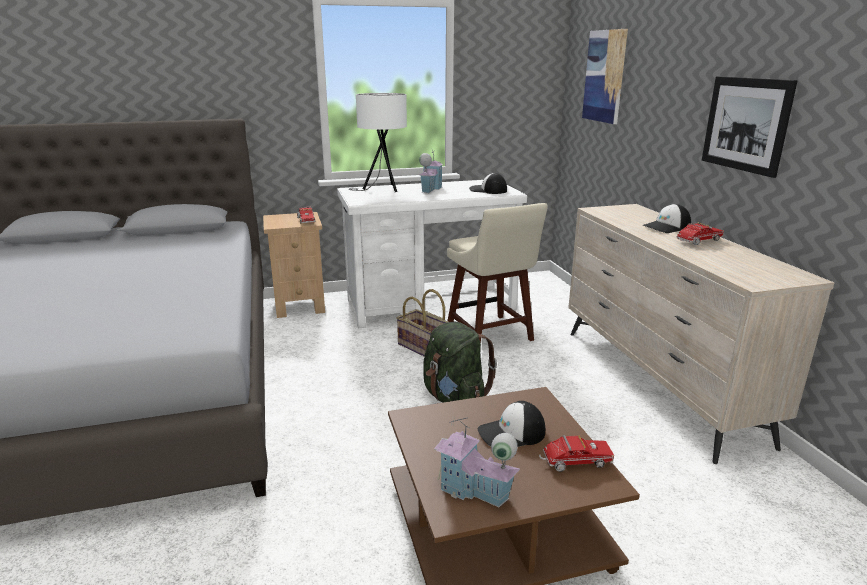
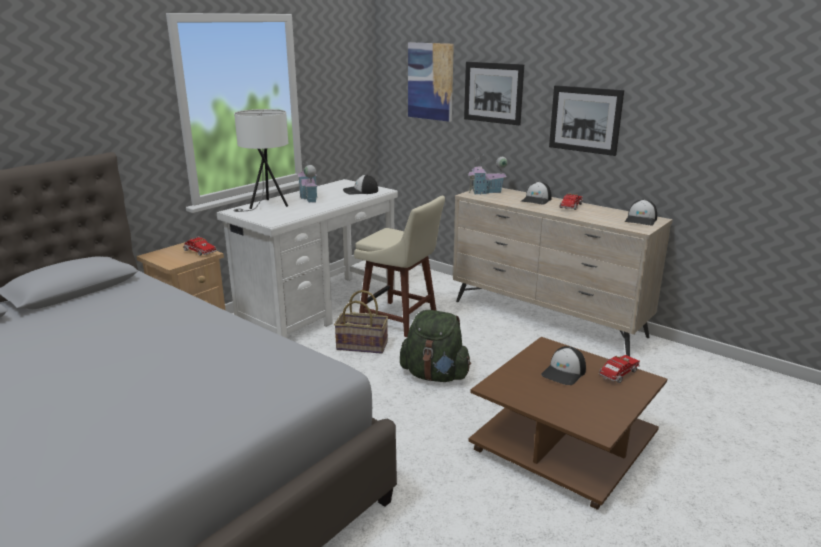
camera: 35 degrees left, 0 degrees up
toy house [434,416,520,507] -> toy house moved to [468,155,507,195]
none -> picture [464,62,524,125]
none -> cap [625,200,657,226]

